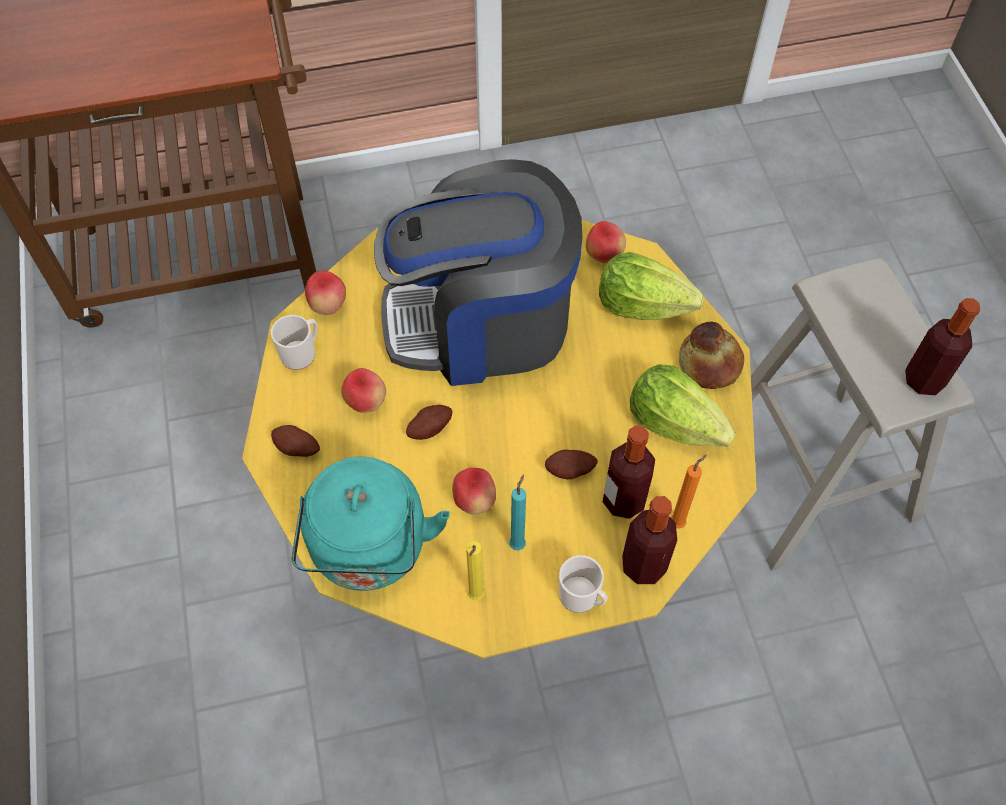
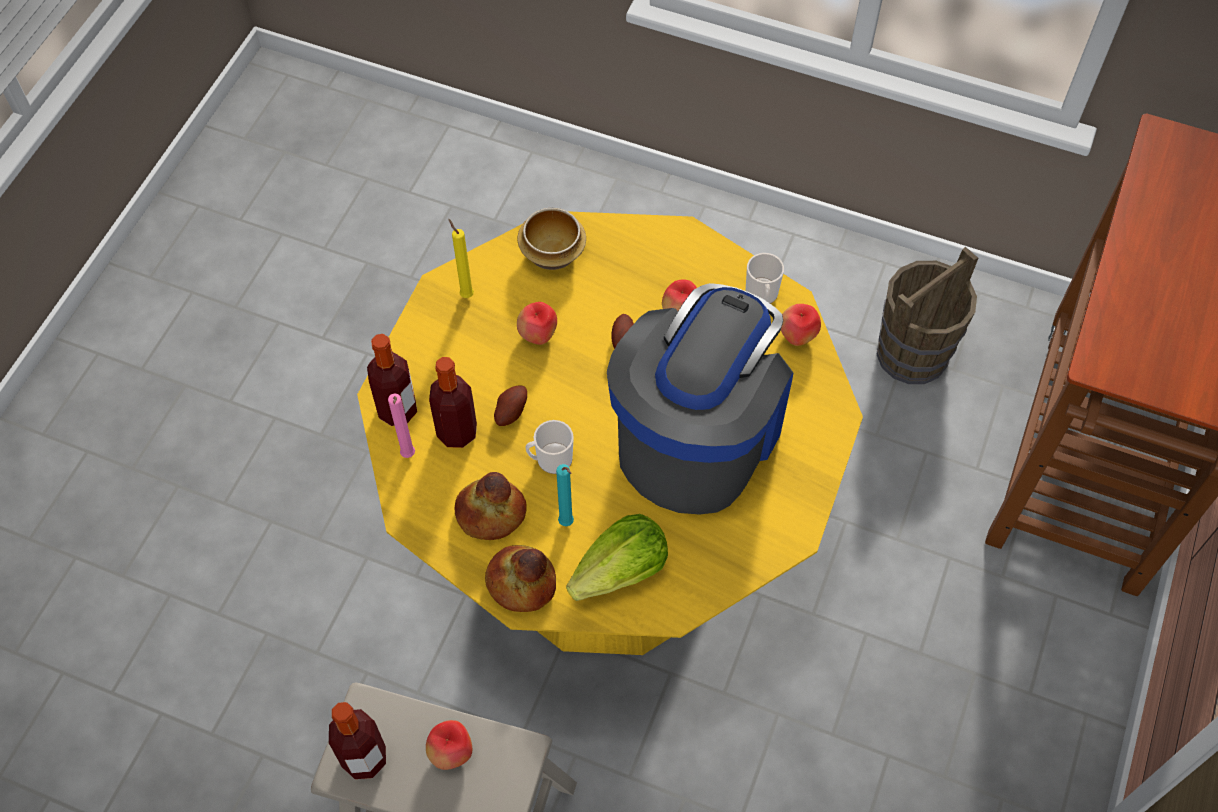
camera: 125 degrees right, 0 degrees up
potato [271,425,320,457] -> none
turquoise kettle [292,457,450,591] -> bowl [518,208,586,270]
turquoise candle [509,474,526,551] -> turquoise candle moved to [556,464,574,526]
mug [559,555,608,613] -> mug moved to [525,420,574,474]
apple [586,221,626,263] -> apple moved to [426,720,472,770]
lettuce [630,364,736,447] -> bread [455,472,527,540]
orange candle [671,455,707,529] -> pink candle [388,393,415,458]
none -> brown bucket [876,247,978,384]

